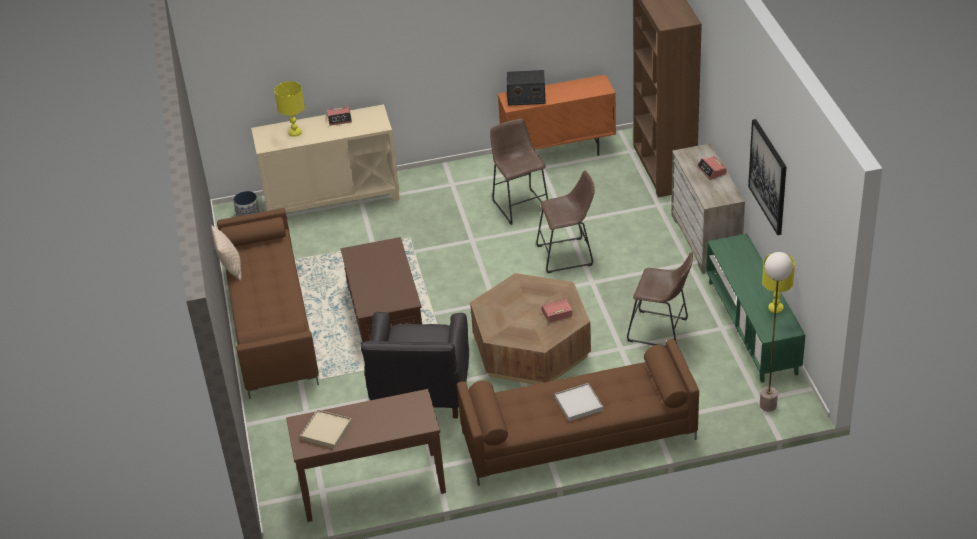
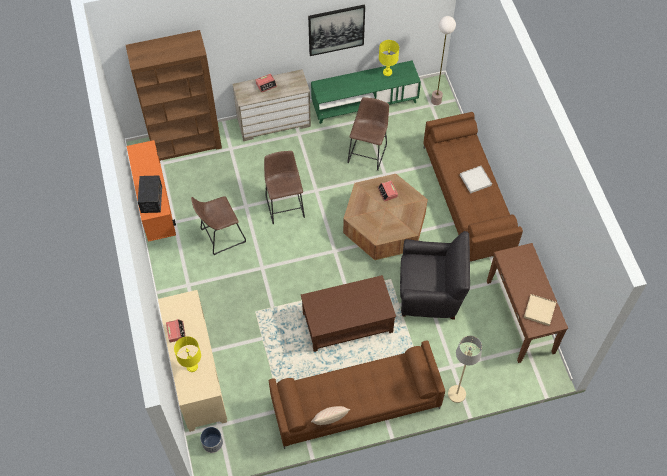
camera: 95 degrees left, 20 degrees up
none -> beige floor lamp [448,336,482,403]

